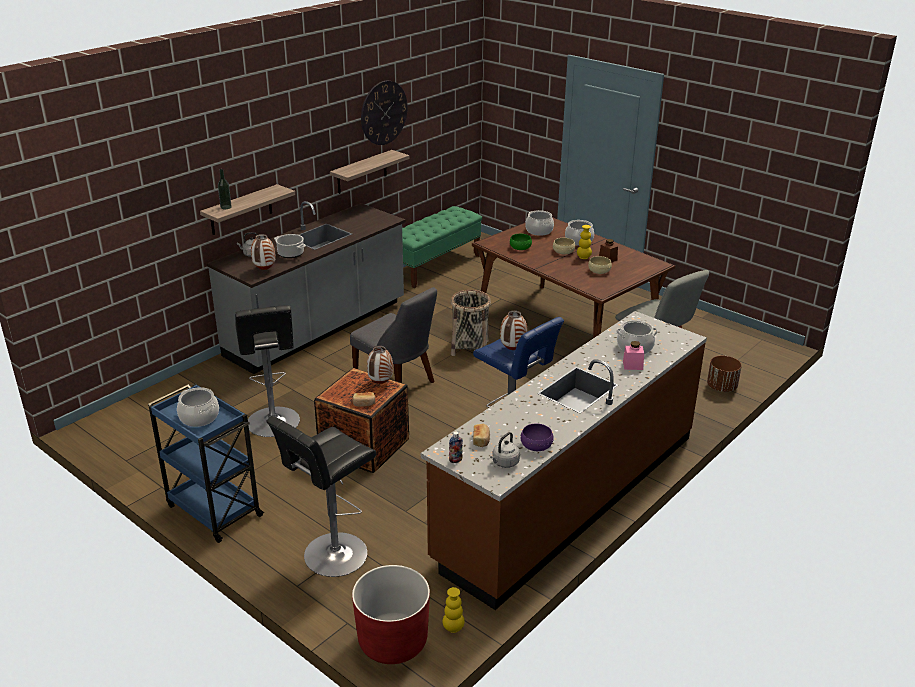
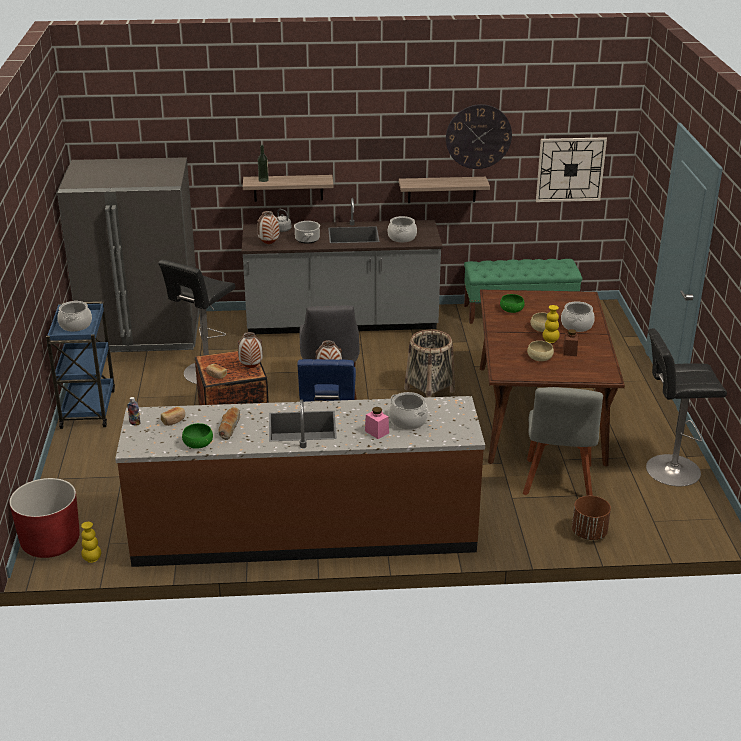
camera: 45 degrees right, 0 degrees up
black stool [266,416,376,577] -> black stool moved to [646,328,727,486]
grey kettle [490,432,520,468] -> none
purple bowl [520,424,554,451] -> green bowl [182,423,213,449]
cooking pot [525,210,554,236] -> cooking pot moved to [388,216,417,242]
none -> grey fridge [57,157,199,352]
none -> bread [218,407,240,440]
none -> wall clock [536,137,607,202]

